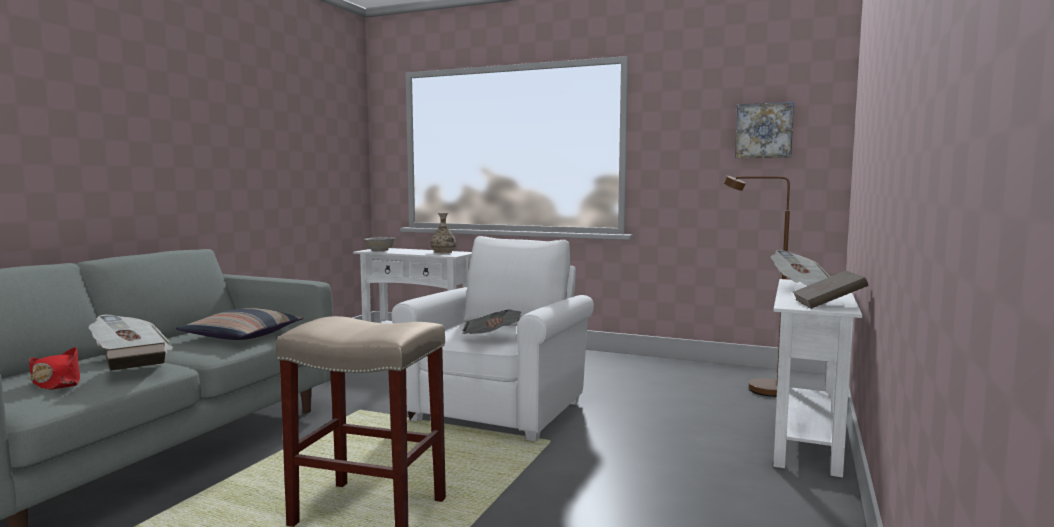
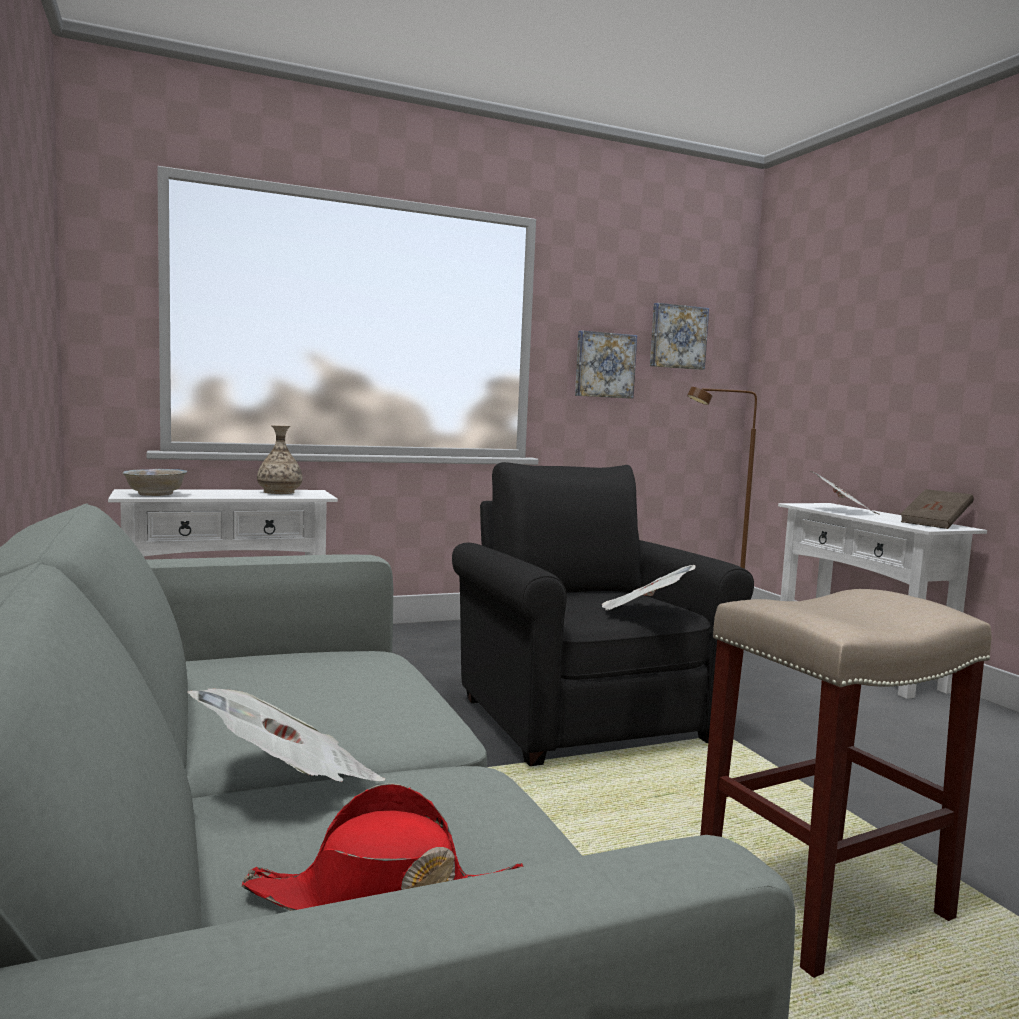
camera: 45 degrees left, 0 degrees up
brown book [105,342,166,371] -> none
pillow [176,308,303,340] -> none
white armchair [392,236,594,441] -> black armchair [452,462,754,766]
none -> picture [575,331,637,399]

